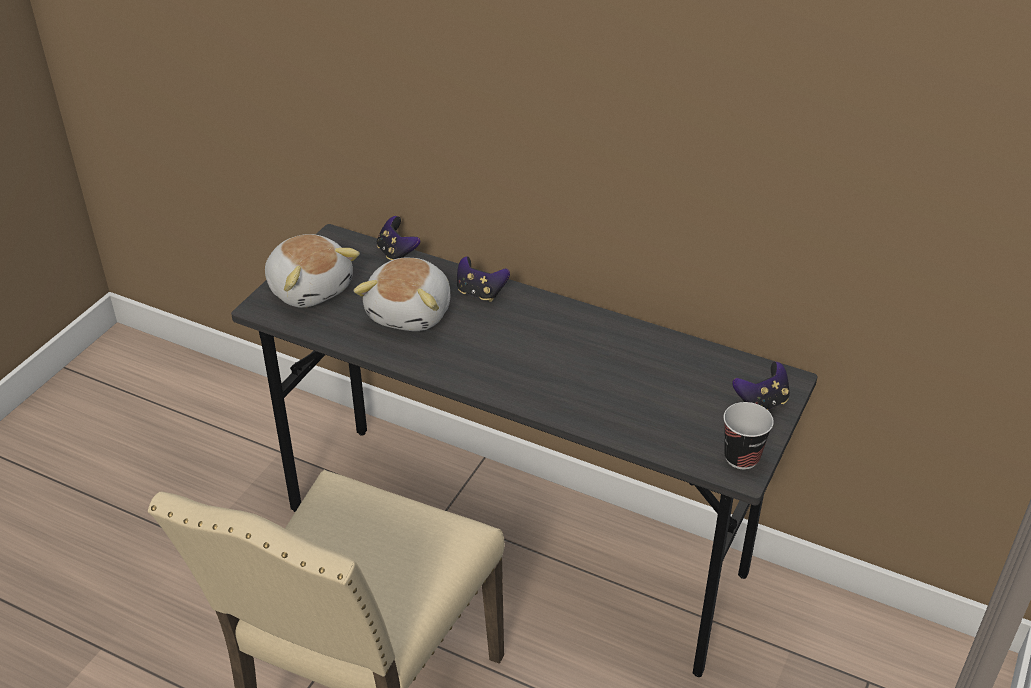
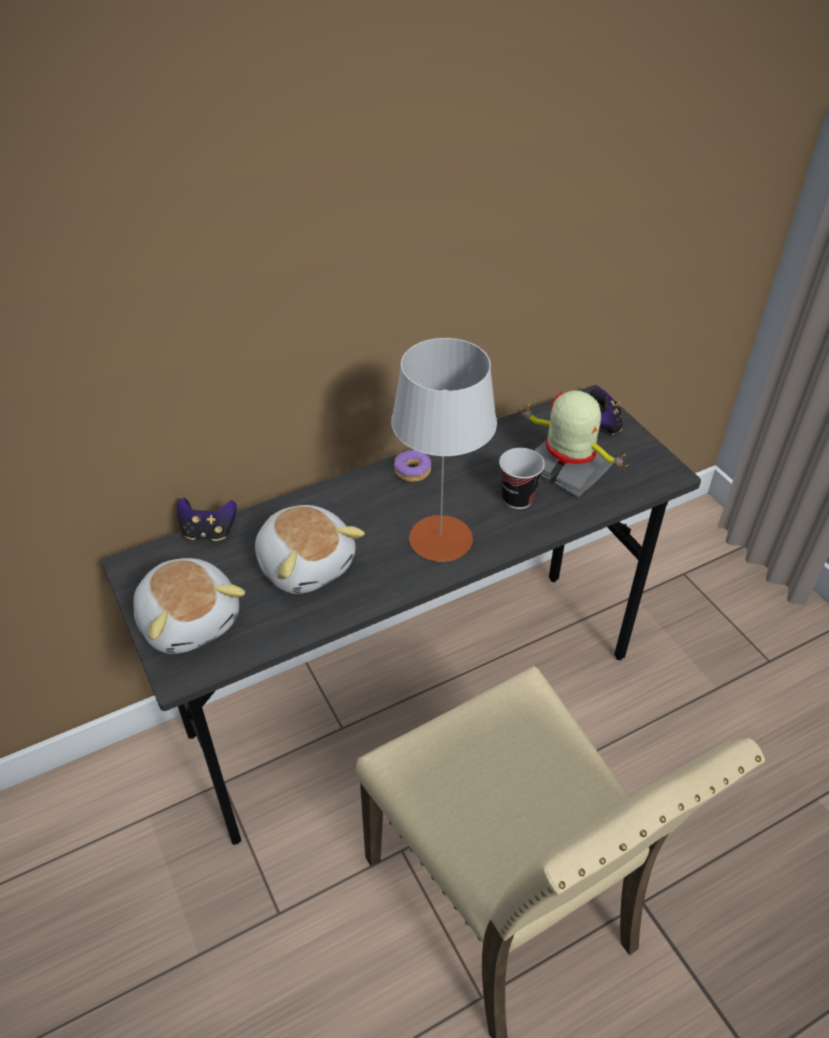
camera: 55 degrees left, 5 degrees up
plush toy [265,234,360,308] -> plush toy turned 60 degrees clockwise [133,558,245,654]
game controller [457,256,510,302] -> none
cup [724,402,774,469] -> cup moved to [499,448,545,509]
none -> grey table lamp [391,338,497,562]
none -> donut [394,450,431,482]
none -> toy robot [519,390,628,497]

